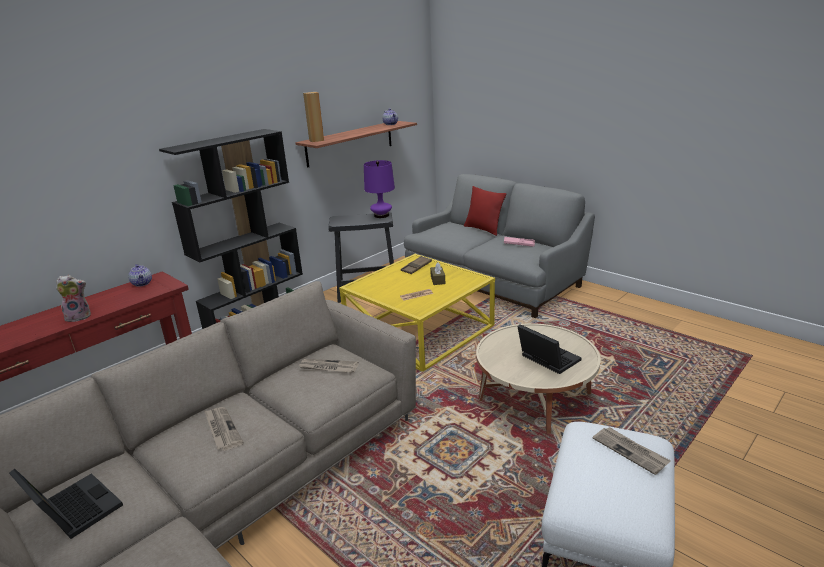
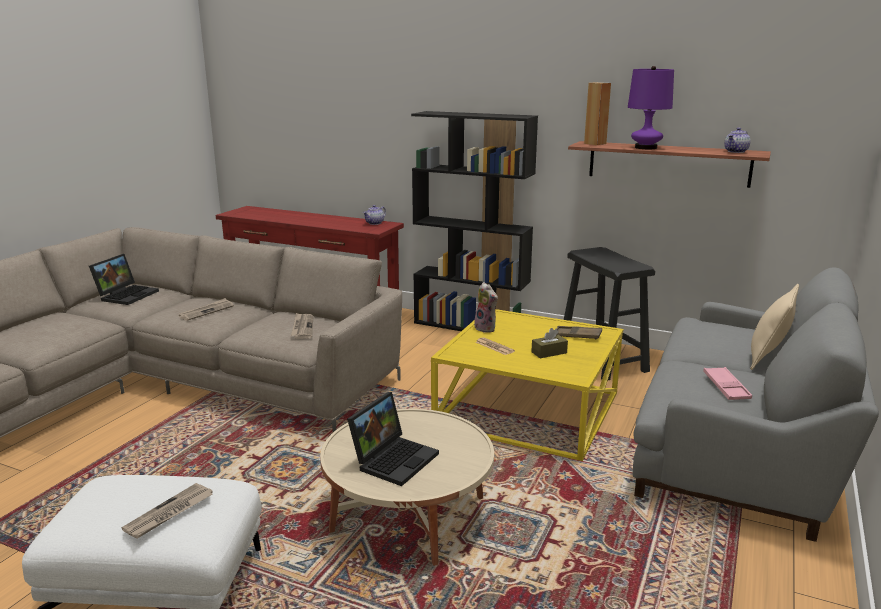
camera: 70 degrees right, 5 degrees down
plush toy [56,275,91,322] -> plush toy moved to [474,282,498,333]
purple table lamp [364,160,395,218] -> purple table lamp moved to [628,66,674,149]
red pillow [464,186,506,236] -> beige pillow [750,284,799,370]

